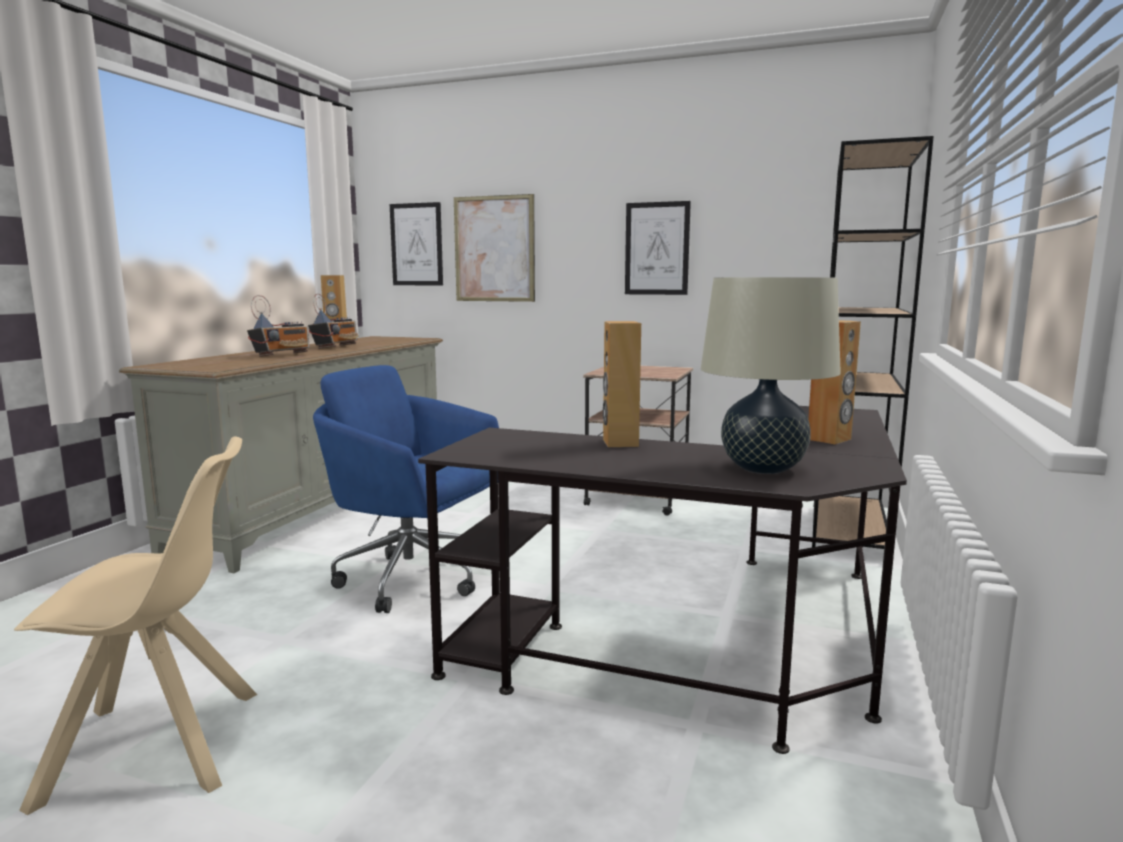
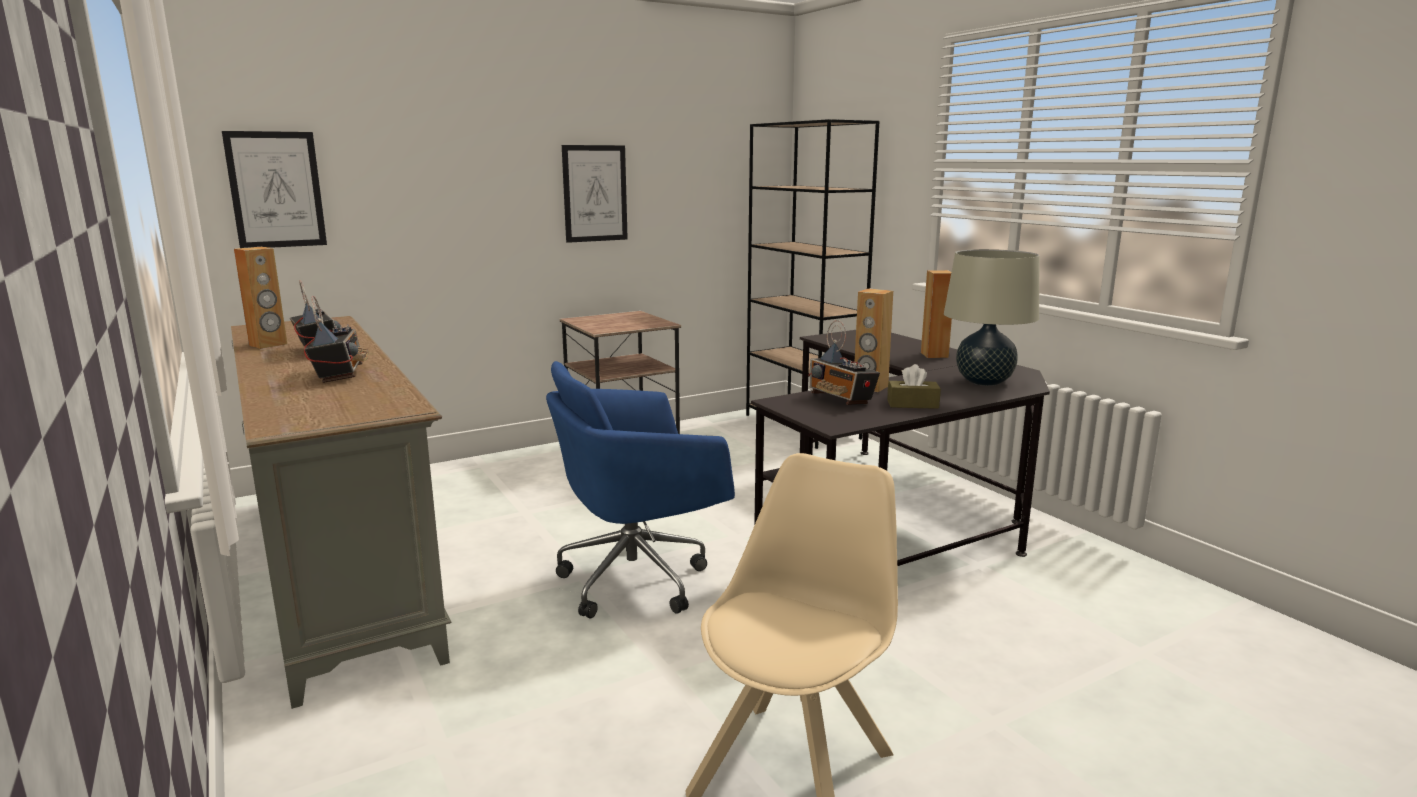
camera: 50 degrees left, 5 degrees up
picture [454,194,535,302] -> none
none -> radio [808,320,880,405]
none -> brown tissue box [887,364,941,409]

